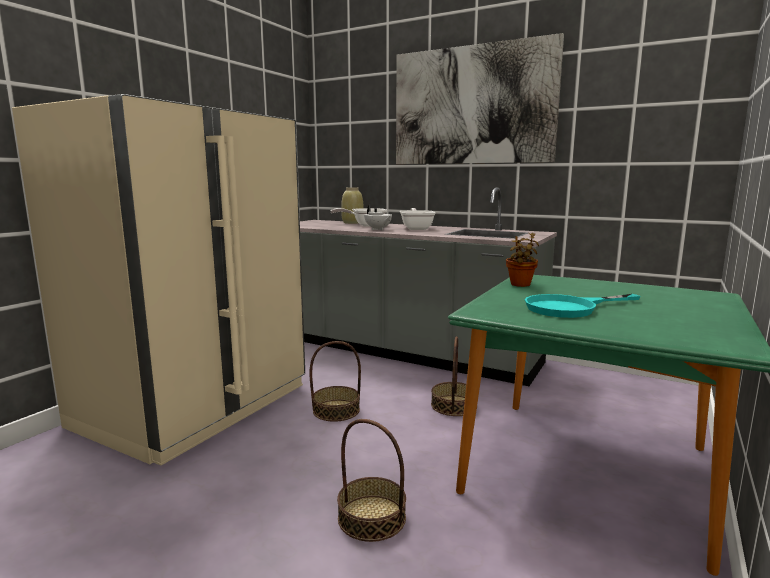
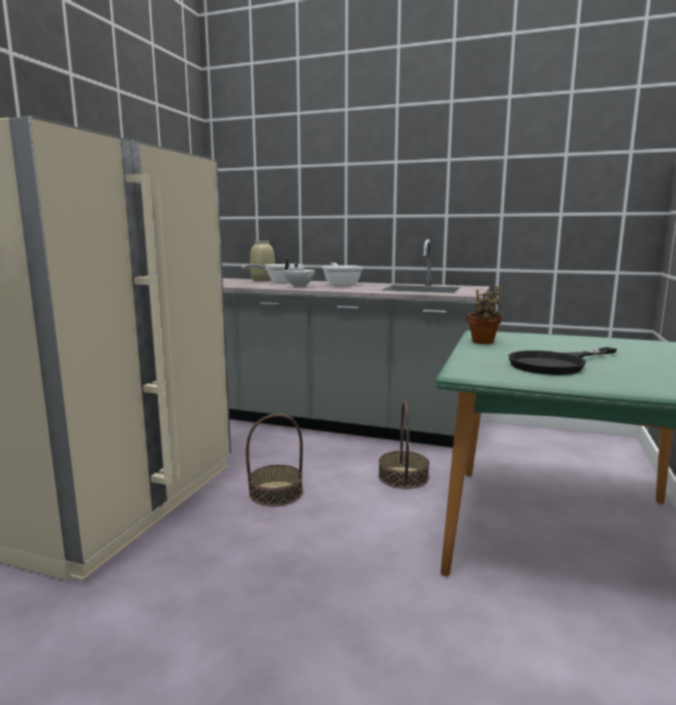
camera: 10 degrees left, 0 degrees up
basket [337,419,406,542] -> none
picture [396,33,564,164] -> none
turquoise frying pan [525,294,641,318] -> black frying pan [508,347,617,375]

